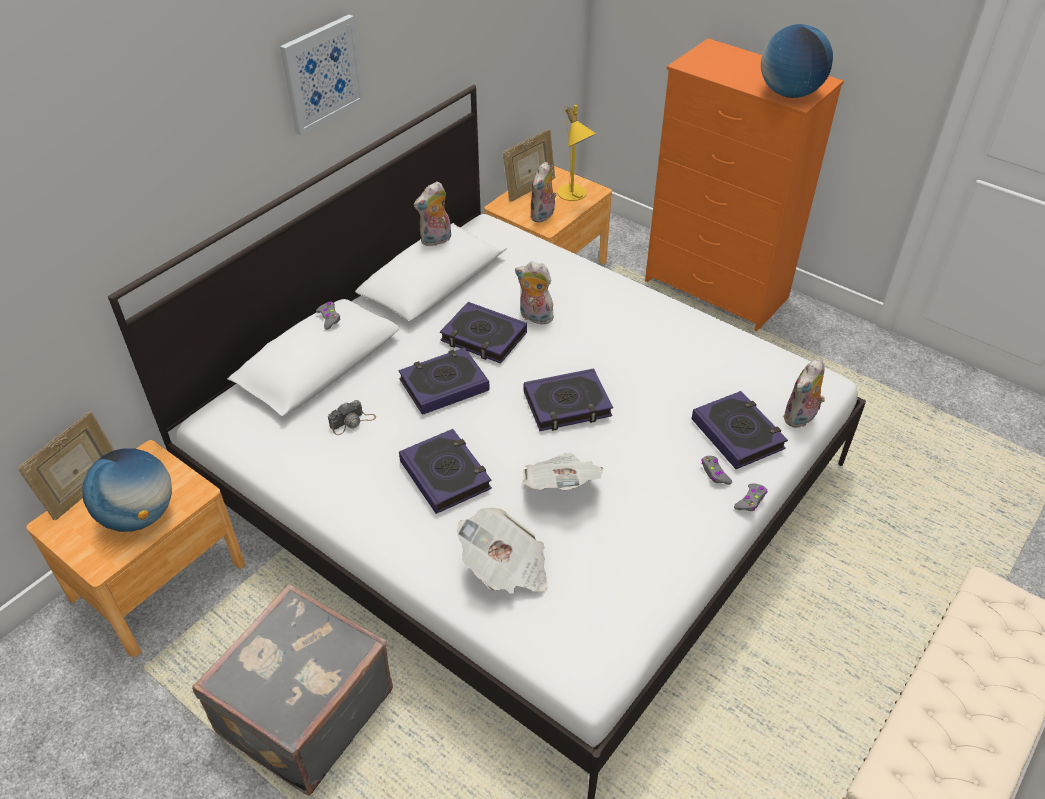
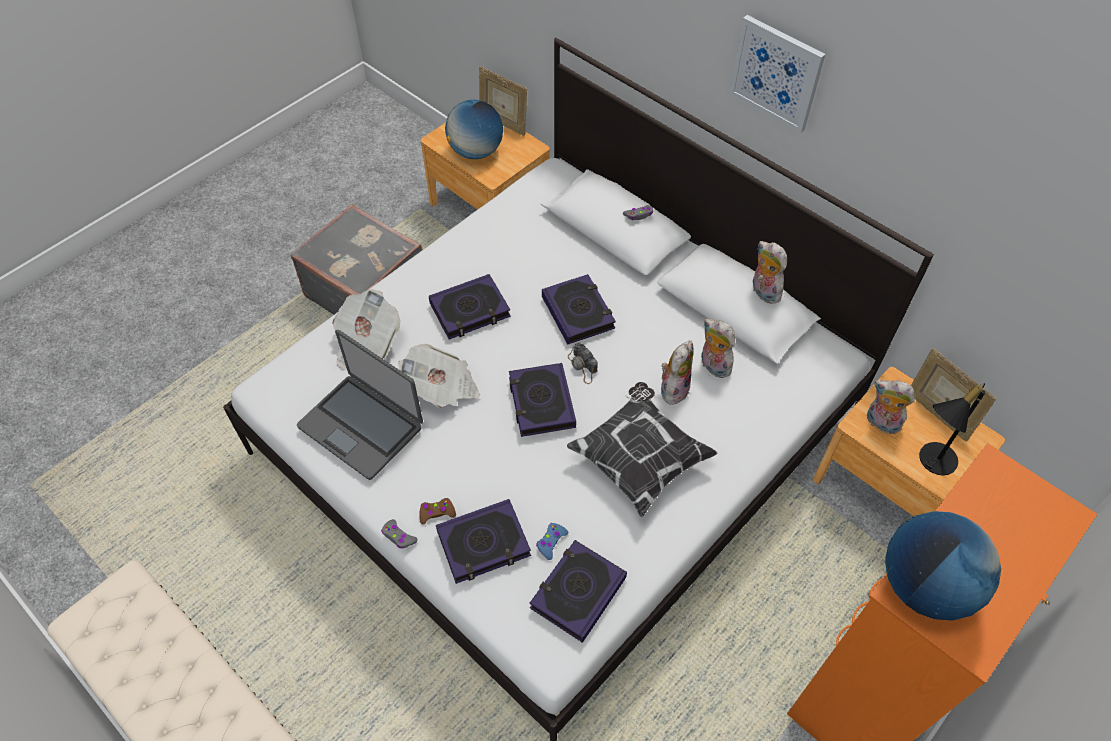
camera: 95 degrees right, 10 degrees up
camera [328,400,376,435] -> camera moved to [568,342,598,384]
book [440,302,527,364] -> book moved to [529,540,627,643]
yellow table lamp [557,105,596,201] -> black table lamp [919,383,986,476]
grey game controller [702,456,732,485] -> brown game controller [419,498,456,525]
plush toy [783,358,825,428] -> plush toy moved to [701,319,735,378]
none -> laptop [297,330,423,480]
none -> blue game controller [536,523,568,560]
none -> pillow [567,382,717,517]

